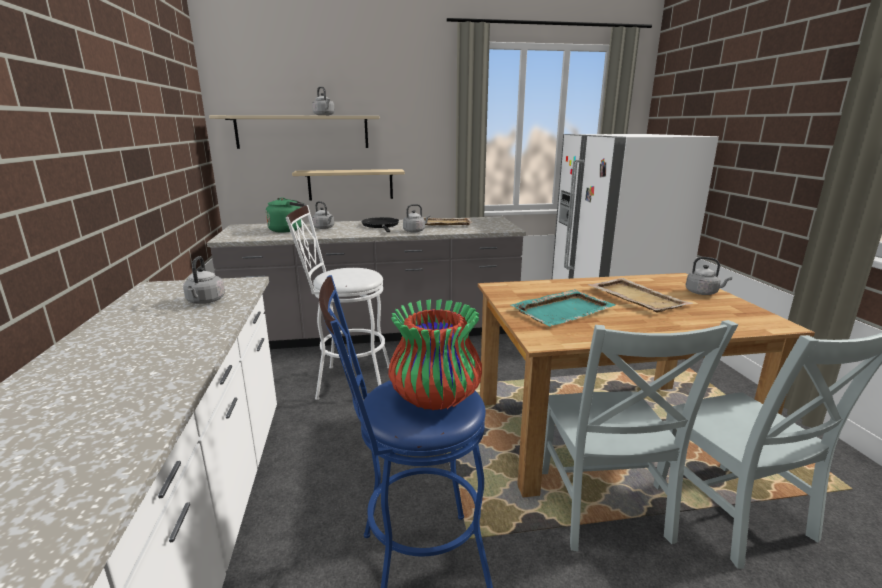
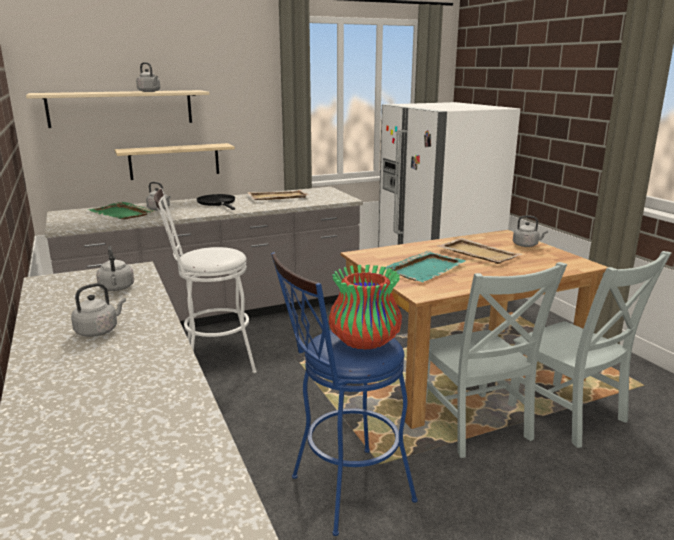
camera: 15 degrees left, 0 degrees up
green kettle [266,197,306,233] -> green tray [88,202,154,219]
grey kettle [403,204,430,233] -> grey kettle moved to [71,283,126,337]

